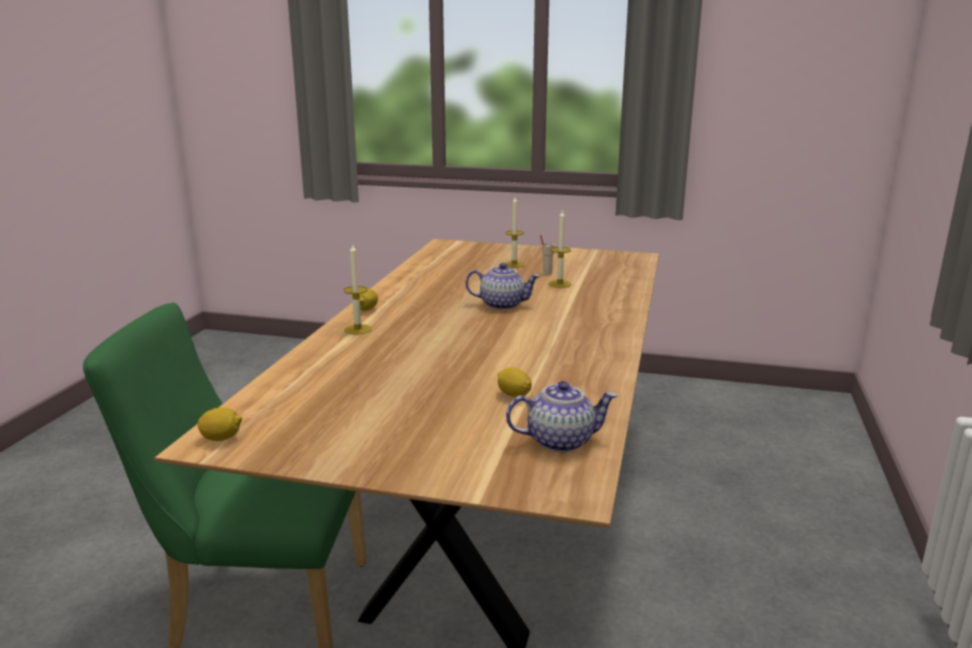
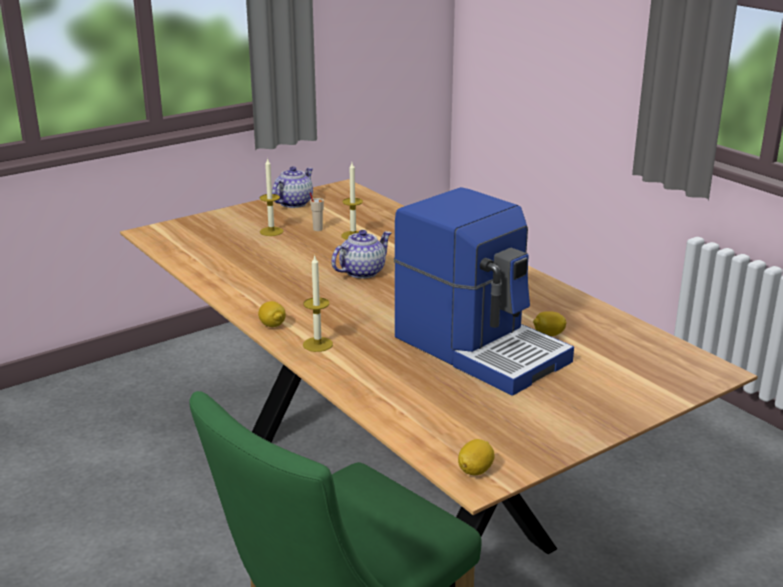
camera: 50 degrees left, 5 degrees up
teapot [506,381,617,452] -> teapot moved to [272,166,313,208]
none -> coffee machine [394,187,574,396]

